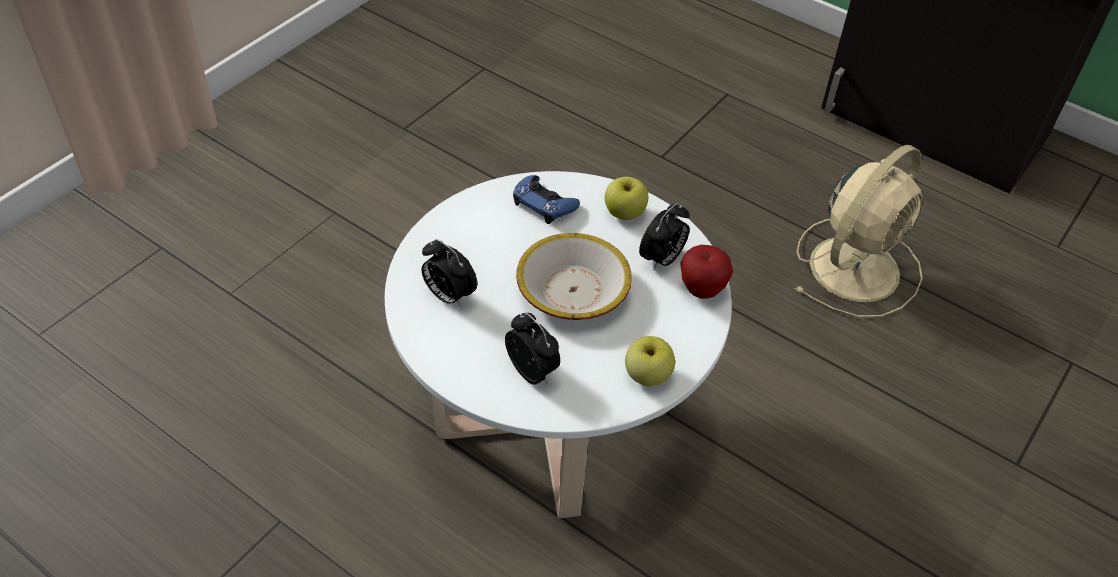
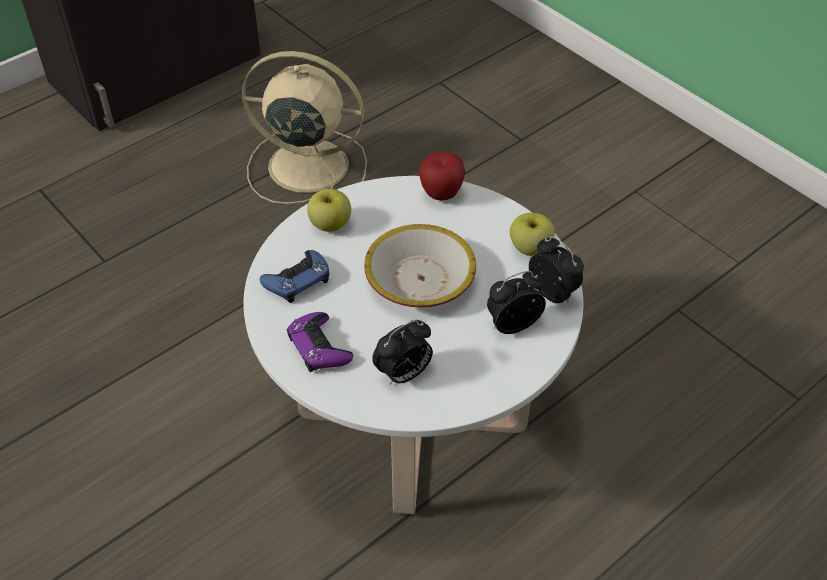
camera: 75 degrees left, 0 degrees up
alarm clock [639,203,689,270] -> alarm clock moved to [529,236,584,303]
beige fan [794,145,923,317] -> beige fan turned 45 degrees counterclockwise [242,51,367,204]
none -> purple game controller [287,312,353,372]

